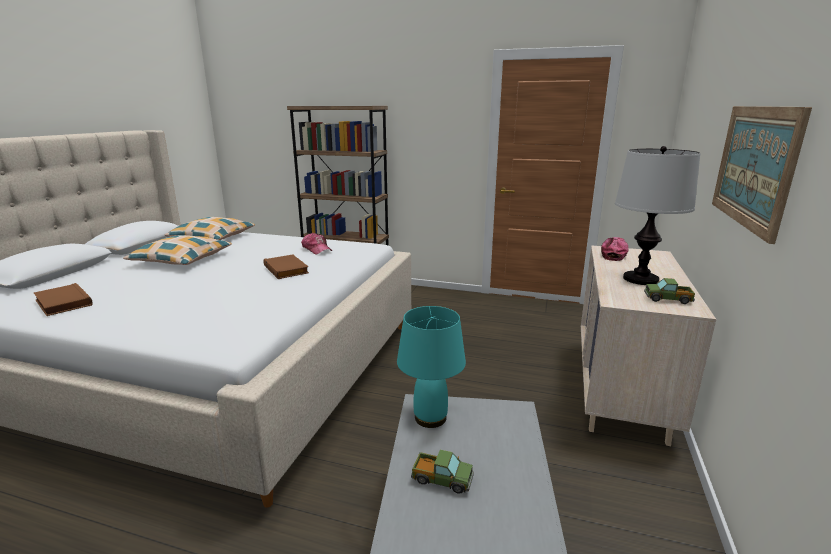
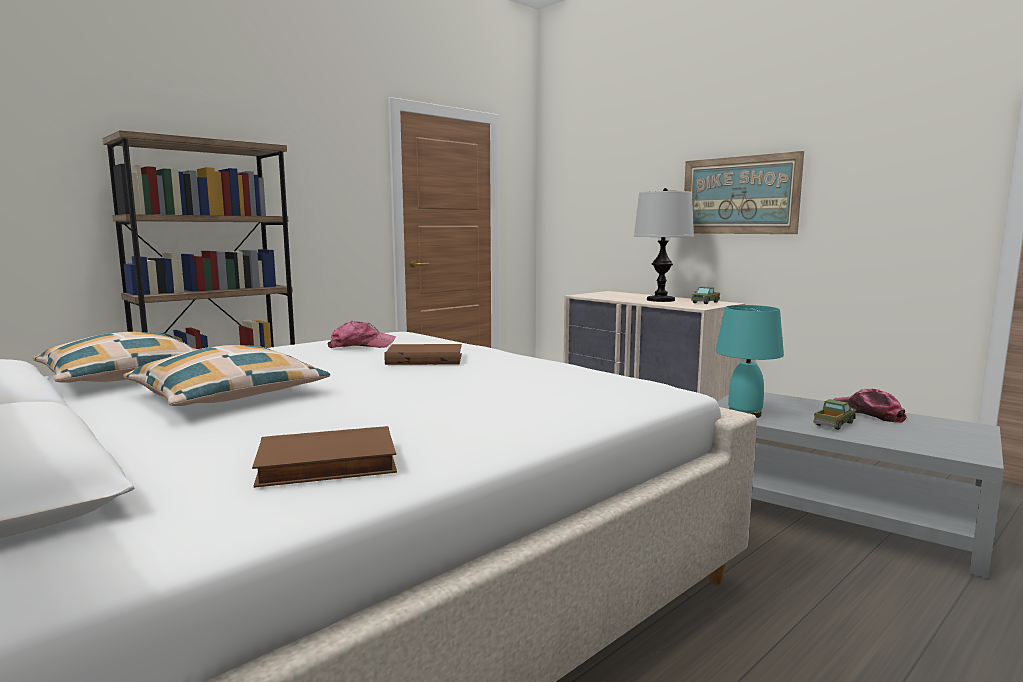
camera: 60 degrees left, 10 degrees down
cap [601,237,628,261] -> cap moved to [833,389,907,423]

